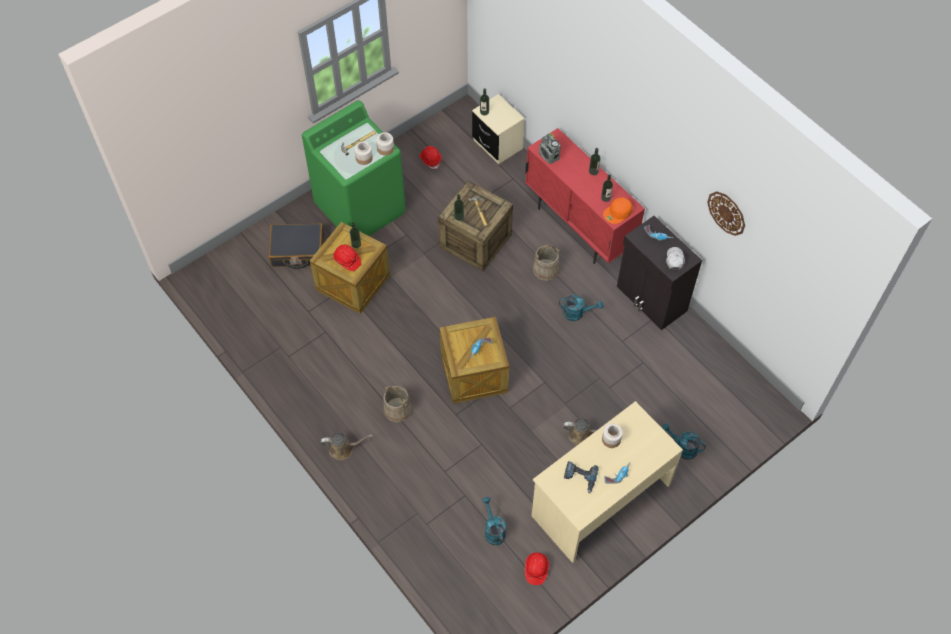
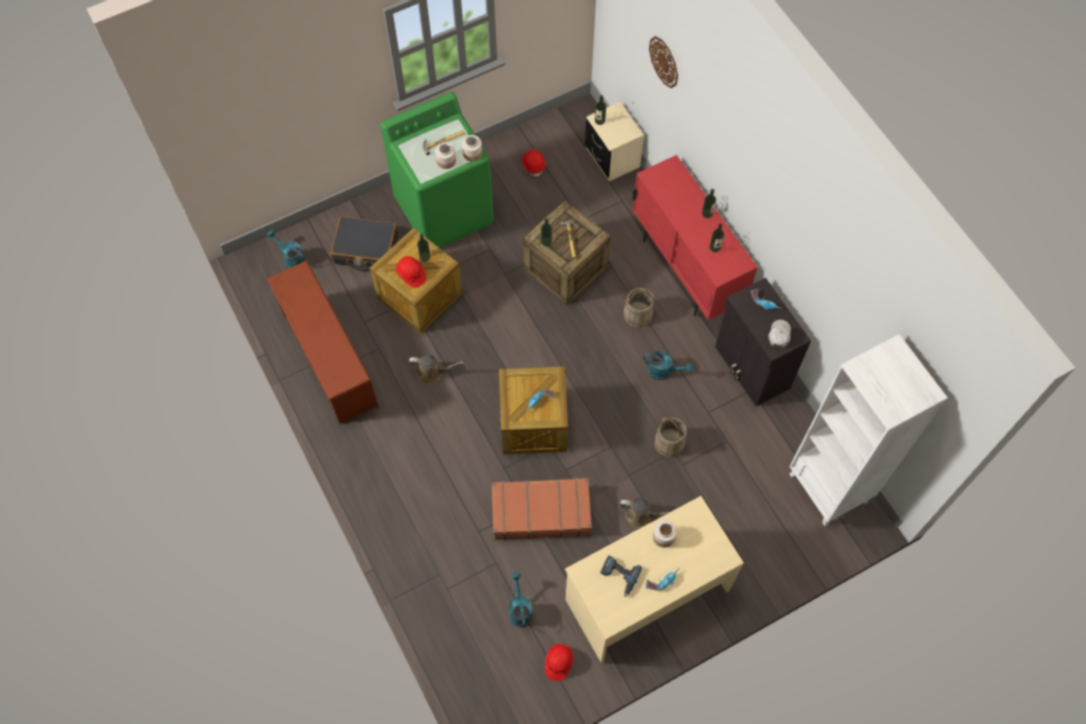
camera: 10 degrees right, 5 degrees up
brown watering can [321,433,373,460] -> brown watering can moved to [408,354,464,384]
beige bucket [383,386,411,422] -> beige bucket moved to [654,417,687,457]
radio [539,133,561,164] -> none
orange cap [603,197,632,224] -> none
turquoise watering can [662,423,706,460] -> turquoise watering can moved to [267,230,306,269]
wall clock [707,191,745,236] -> wall clock moved to [649,36,678,88]
none -> brown shoe rack [267,260,379,424]
none -> brown suitcase [492,478,592,540]
none -> white bookcase [789,334,948,526]

